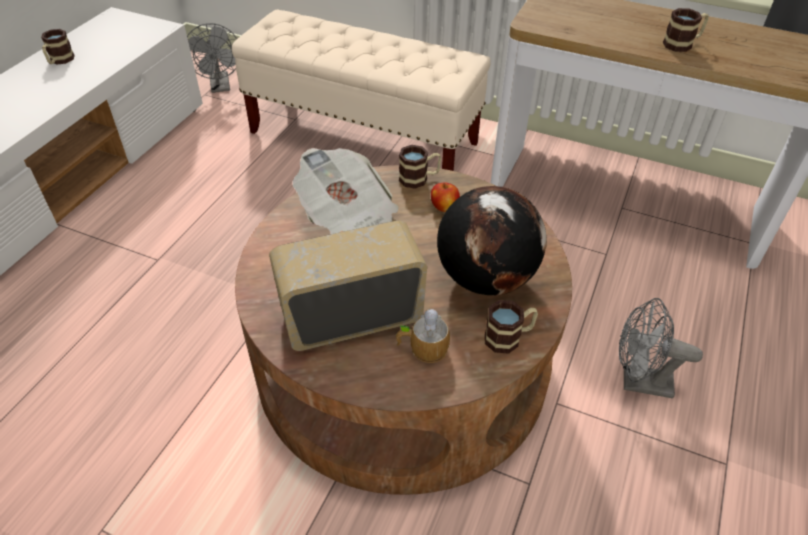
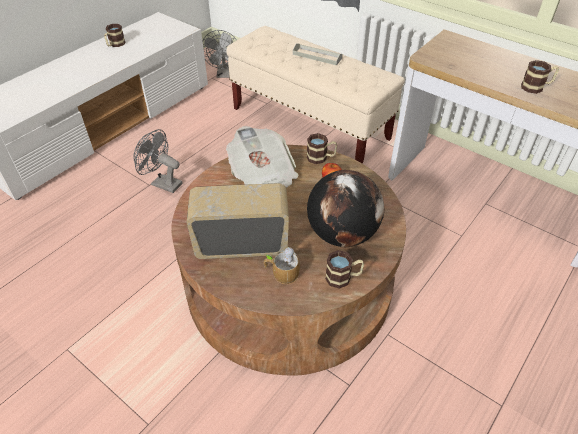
camera: 15 degrees right, 0 degrees up
grey fan [619,298,703,399] -> grey fan moved to [133,129,182,193]
none -> grey tray [293,44,343,65]

